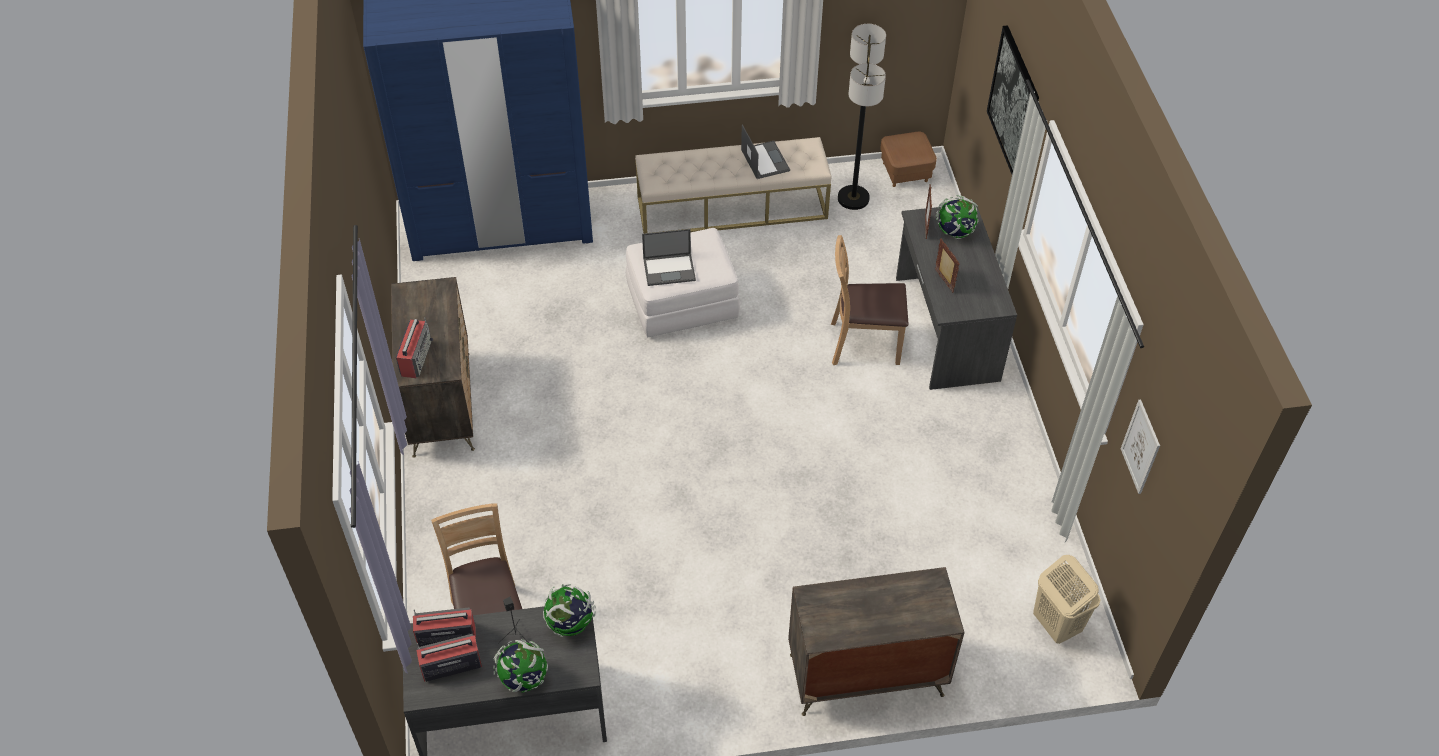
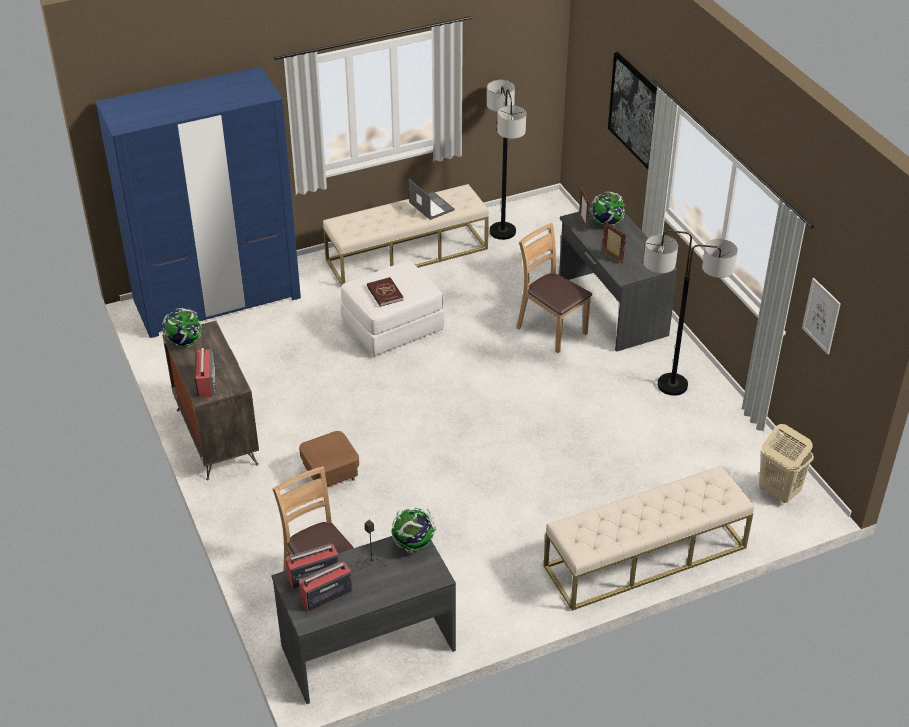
camera: 15 degrees left, 10 degrees down
globe [493,640,548,693] -> globe moved to [162,308,202,347]
laptop [642,229,696,286] -> red book [367,277,404,307]
dresser [788,567,965,716] -> beige bench [544,465,754,611]
brown chair [831,235,908,365] -> brown chair turned 60 degrees clockwise [516,223,592,353]
brown ottoman [880,132,937,187] -> brown ottoman moved to [299,431,359,487]
none -> floor lamp [643,230,738,396]

